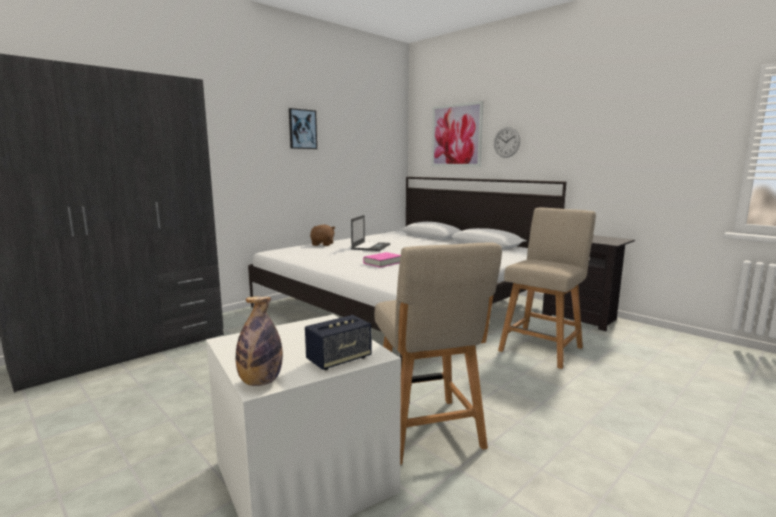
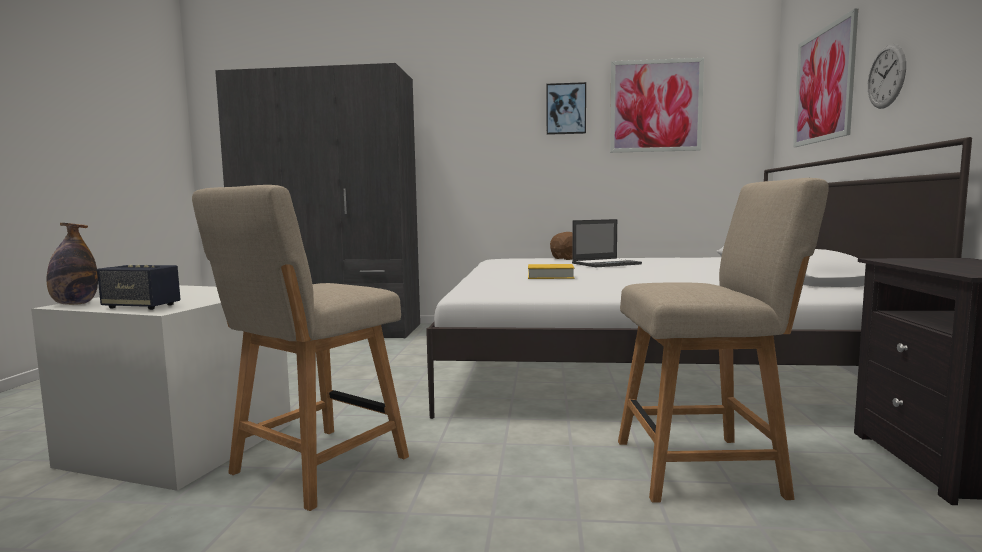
camera: 50 degrees right, 5 degrees down
pink book [363,252,401,268] -> yellow book [528,264,574,279]
none -> picture [610,58,704,153]

